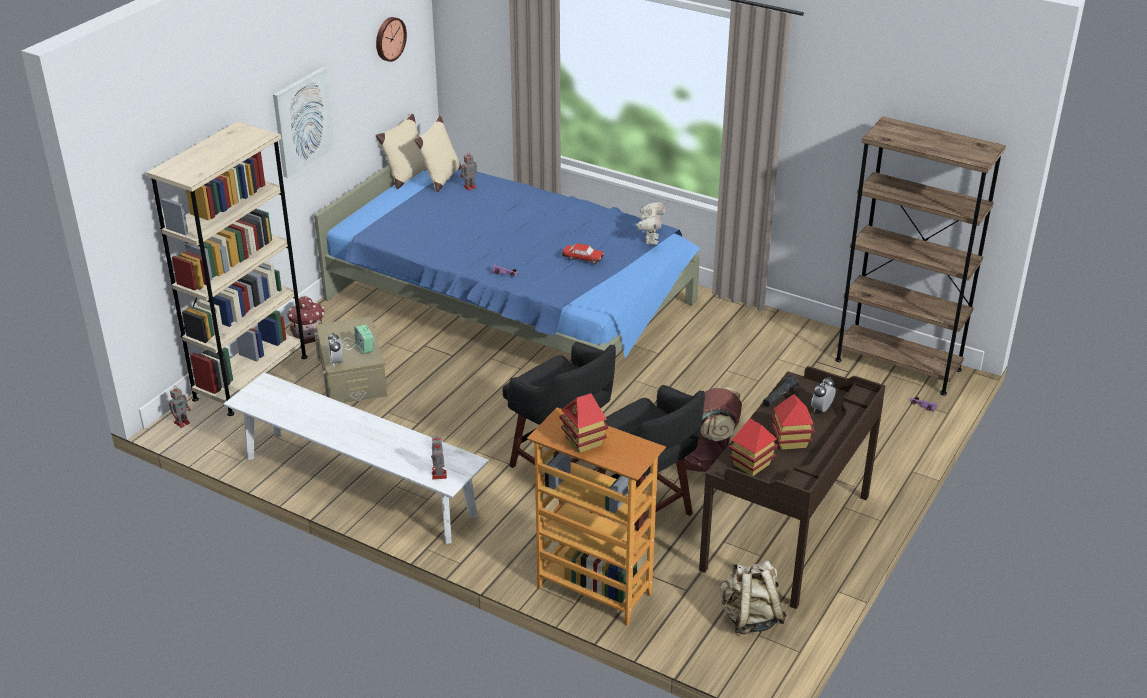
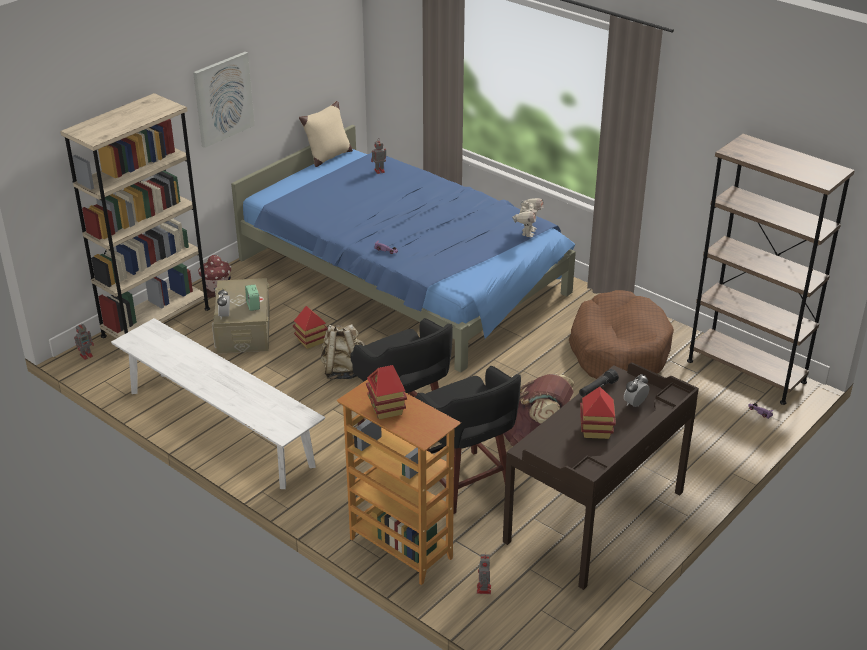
camera: 10 degrees right, 0 degrees up
wall clock [376,17,407,62] -> none
beige pillow [414,116,461,192] -> none
toy robot [431,434,447,480] -> toy robot moved to [477,554,491,594]
toy car [562,243,604,265] -> none
beige backpack [720,560,787,634] -> beige backpack moved to [321,324,365,380]
toy house [729,419,778,476] -> toy house moved to [293,306,328,349]
none -> brown dog bed [569,290,674,379]

